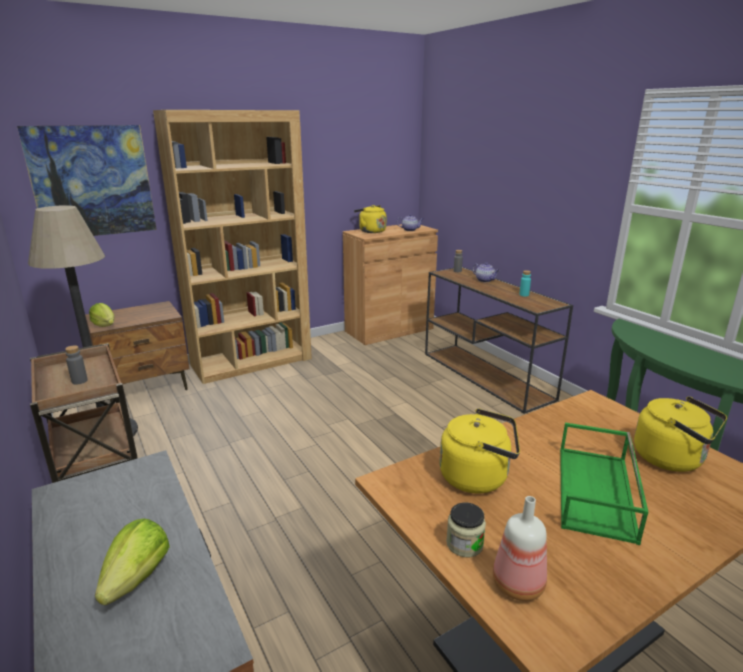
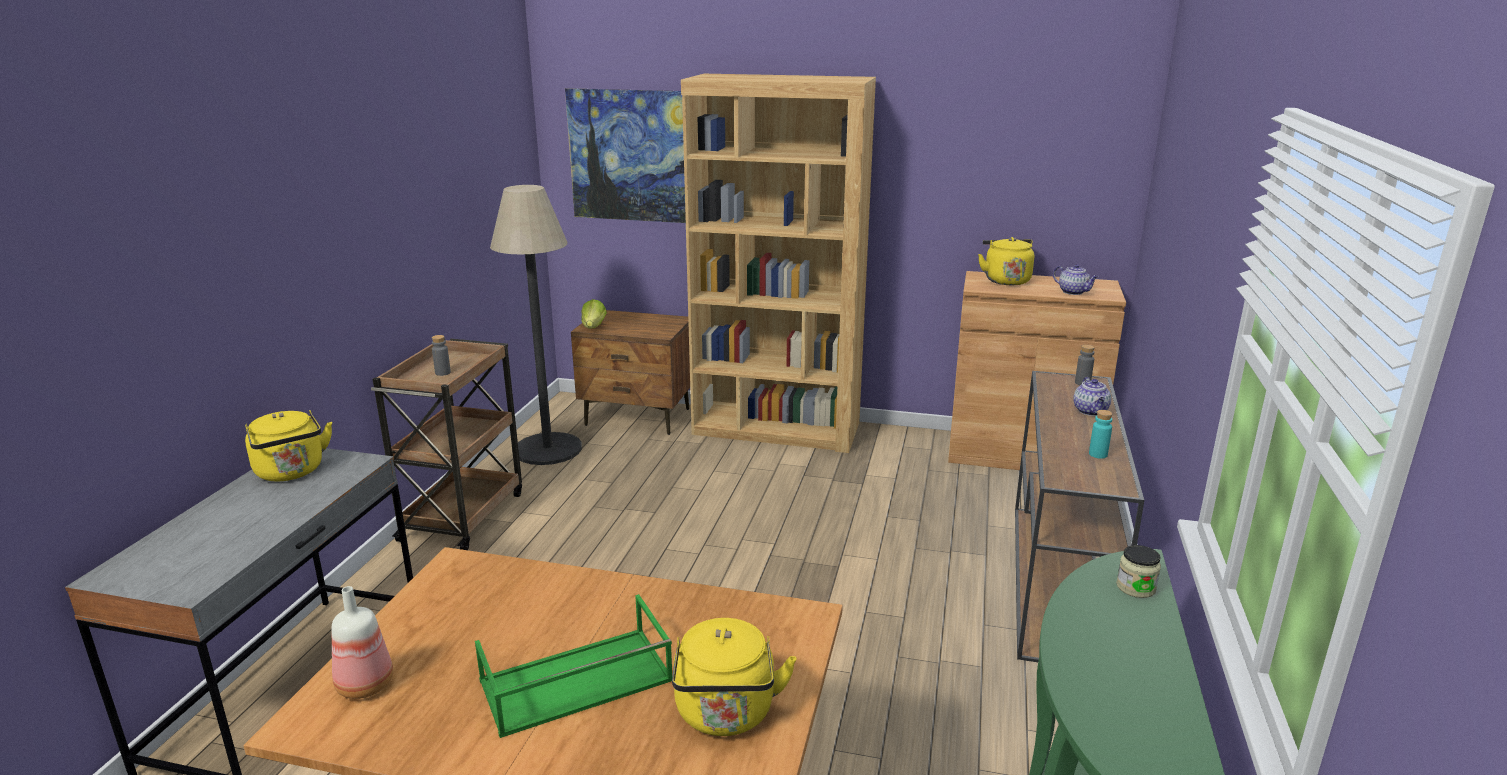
camera: 45 degrees right, 0 degrees up
lettuce [95,518,170,605] -> none
yellow kettle [439,408,520,494] -> yellow kettle moved to [245,410,332,481]
jar [446,503,486,557] -> jar moved to [1116,545,1161,598]

